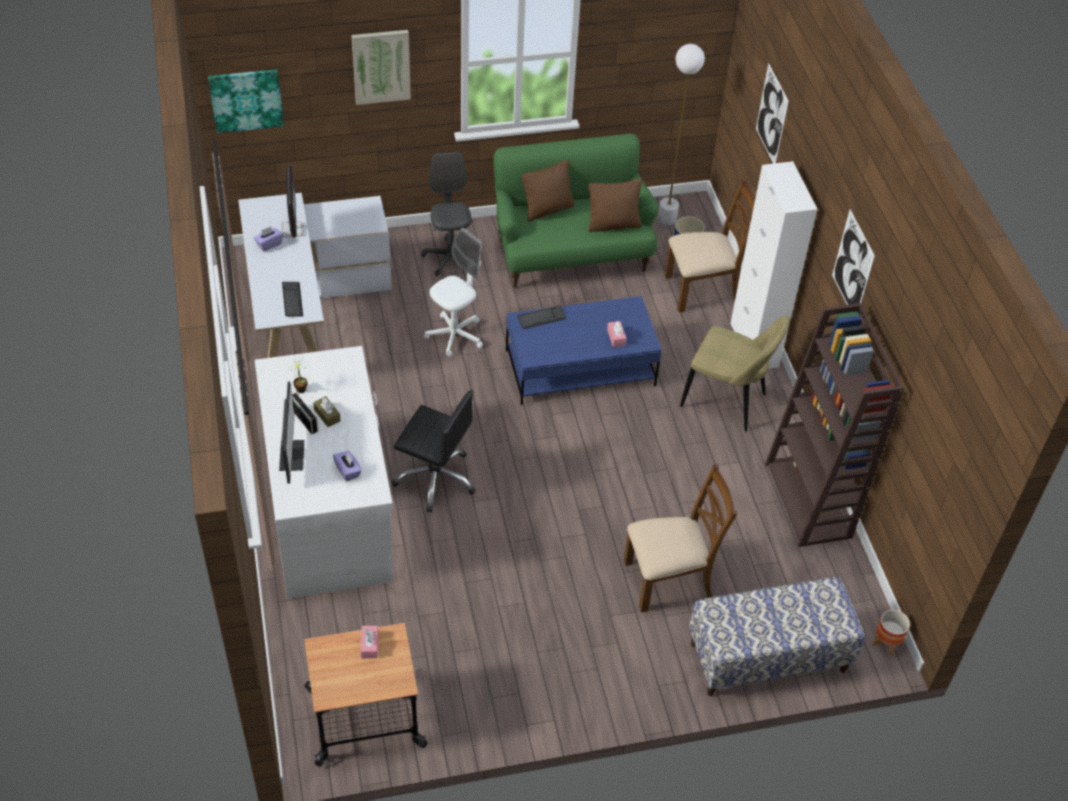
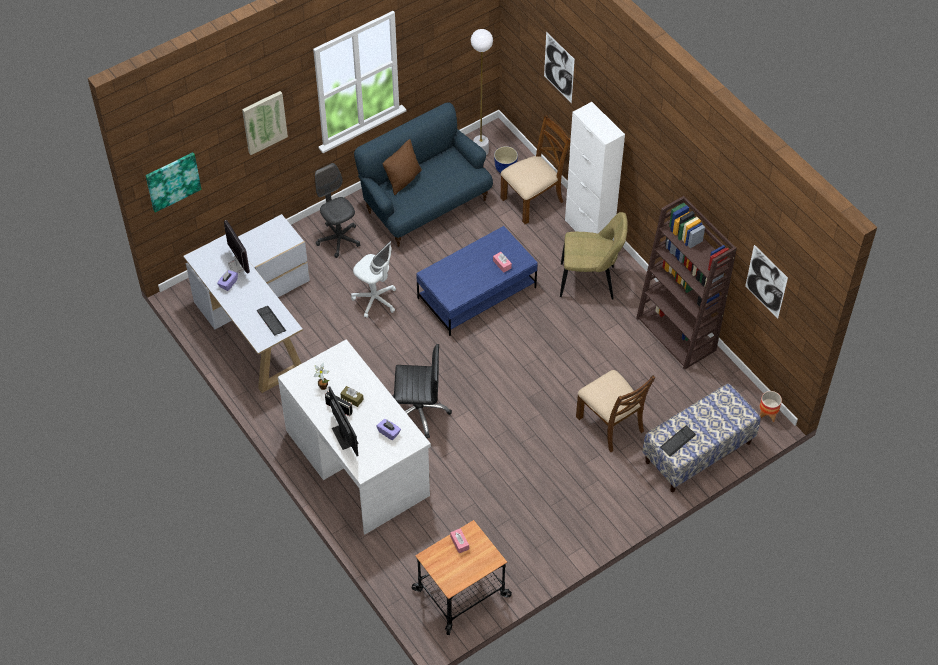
camera: 20 degrees left, 5 degrees up
white office chair [424,228,483,357] -> white office chair turned 105 degrees clockwise [351,241,396,318]
green sofa [494,134,659,288] -> blue sofa [354,102,493,247]
keyboard [518,306,566,329] -> keyboard moved to [660,425,696,457]
brown pillow [588,179,642,232] -> none
brown chair [624,465,737,613] -> brown chair turned 90 degrees clockwise [576,370,655,452]
picture [832,209,875,305] -> picture moved to [745,245,788,319]

